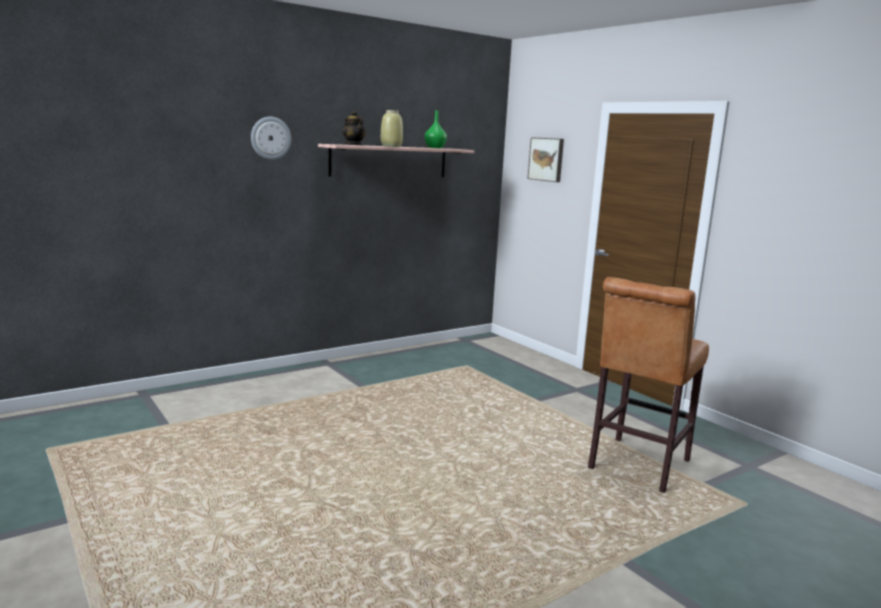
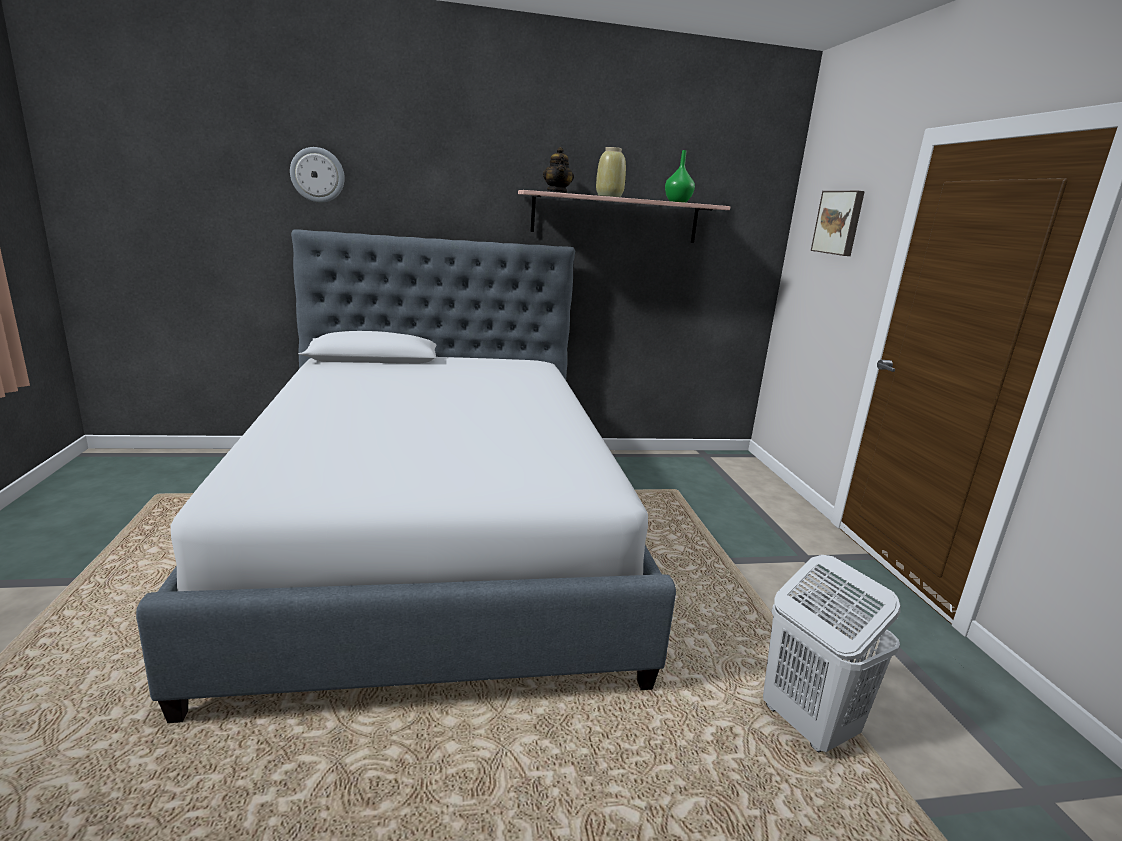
camera: 25 degrees right, 5 degrees up
wall clock [251,117,291,160] -> wall clock moved to [290,147,345,203]
brown stool [588,277,709,493] -> white laundry basket [763,555,901,753]
none -> bed [136,229,676,723]

